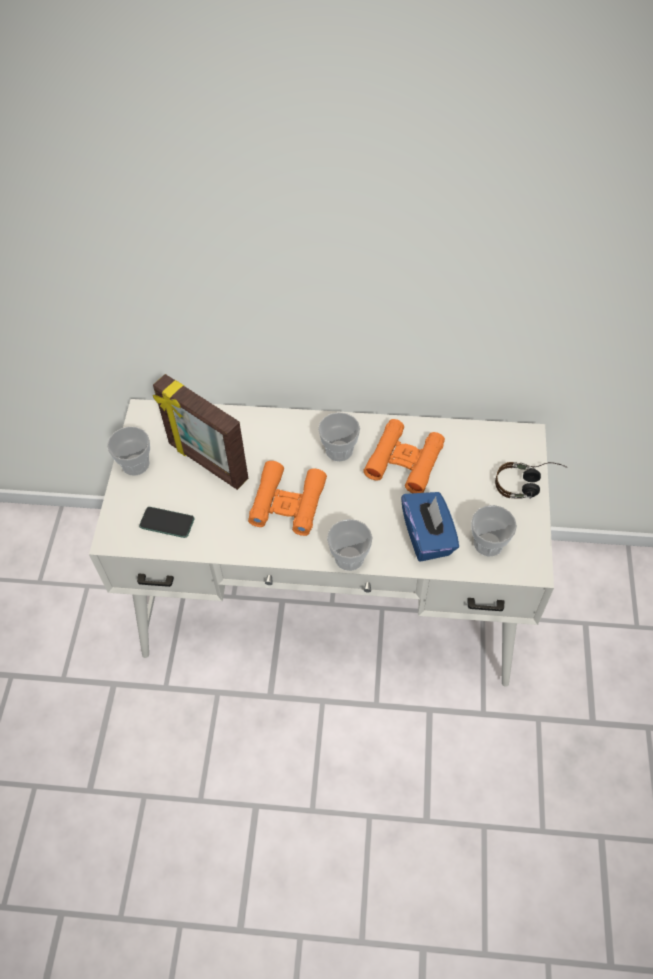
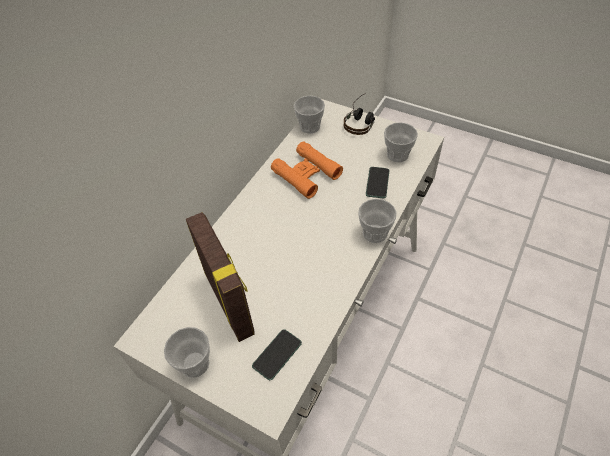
camera: 65 degrees left, 5 degrees down
picture frame [153,374,248,490] -> picture frame turned 90 degrees counterclockwise [186,212,255,342]
orange binoculars [248,461,327,536] -> none
cup [318,412,360,461] -> cup moved to [294,96,325,133]
blue tissue box [401,492,459,562] -> phone [366,167,389,198]

